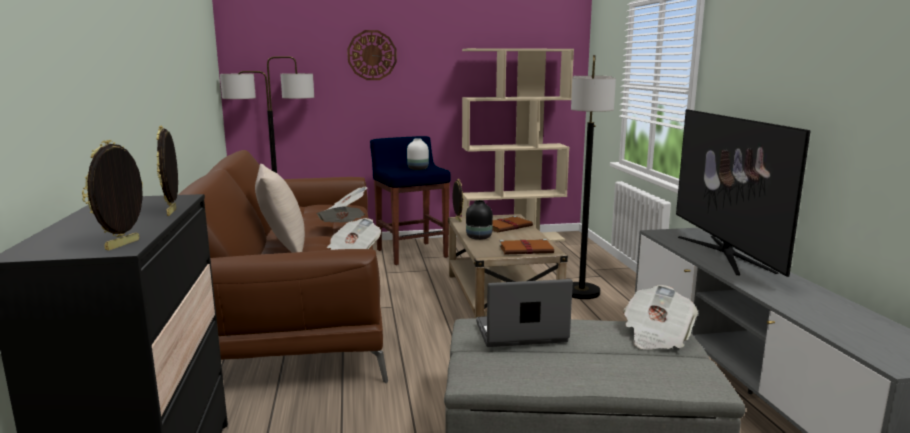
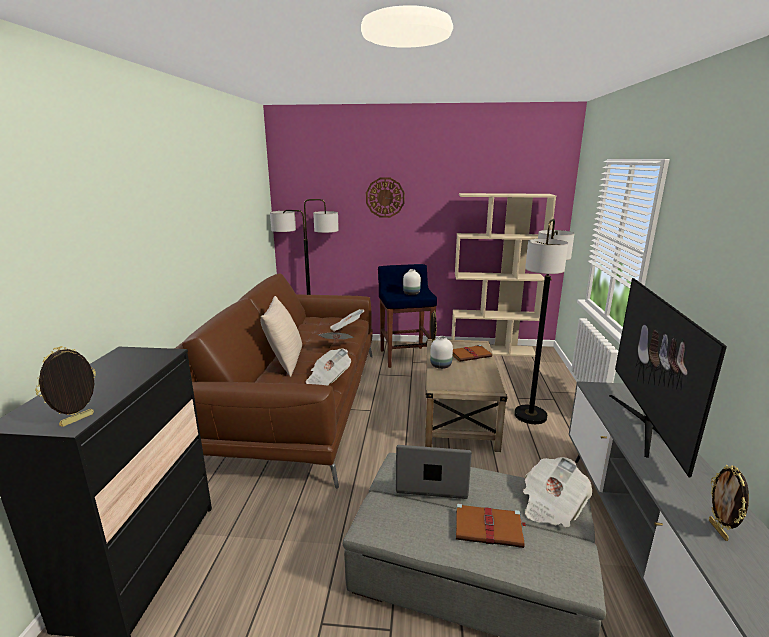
camera: 15 degrees right, 5 degrees up
picture frame [157,125,178,216] -> picture frame moved to [709,465,749,541]
black vase [466,200,493,240] -> white vase [430,336,453,369]
brown book [499,239,554,254] -> brown book moved to [456,503,526,548]

